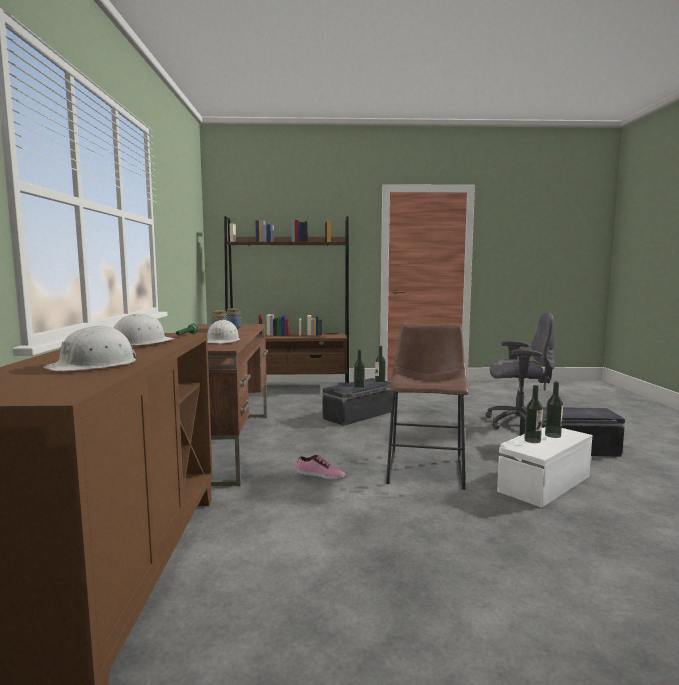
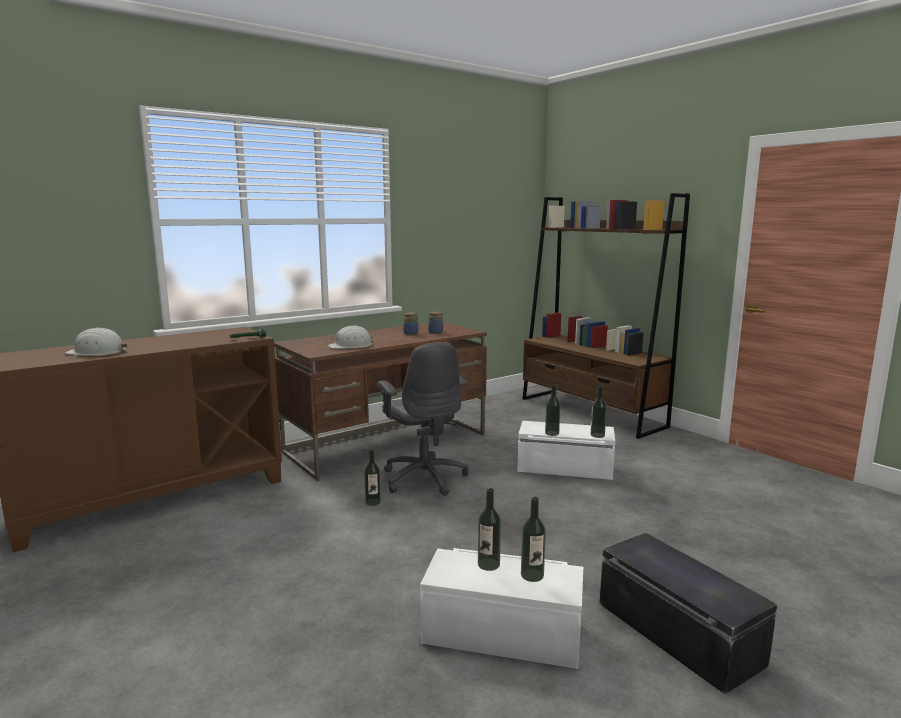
camera: 55 degrees right, 5 degrees up
white hard hat [114,314,175,346] -> none
shoe [297,455,345,480] -> bottle [364,449,381,506]
black storage box [322,378,392,426] -> white storage box [517,421,615,480]
brown stool [386,323,469,490] -> none
grey office chair [485,312,555,429] -> grey office chair moved to [377,342,468,496]

